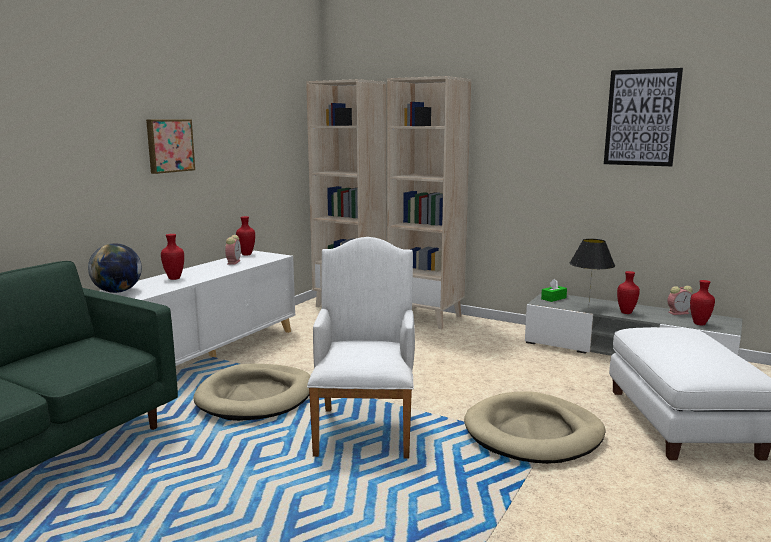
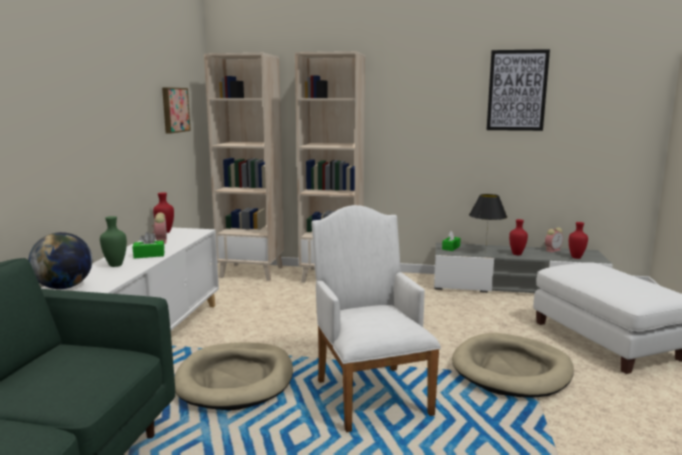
camera: 20 degrees left, 0 degrees up
picture [146,120,195,174] -> picture moved to [162,87,191,134]
red vase [161,234,184,280] -> green vase [100,216,127,267]
none -> green tissue box [133,232,164,259]

